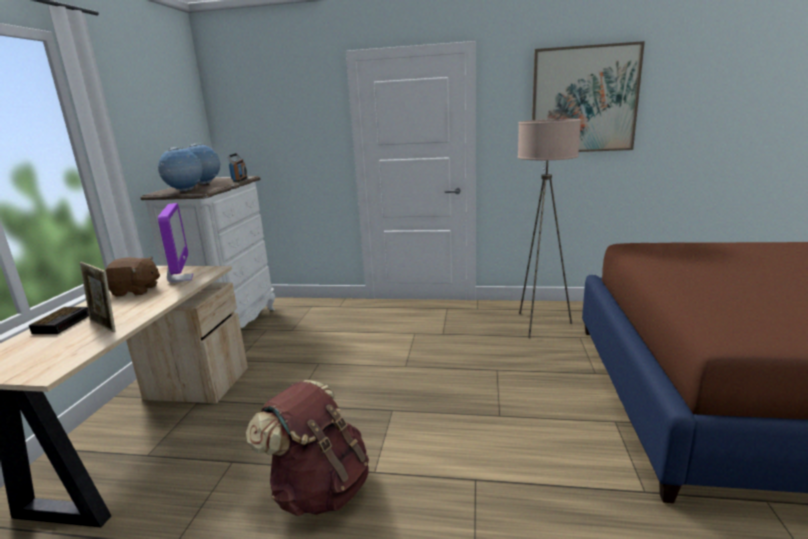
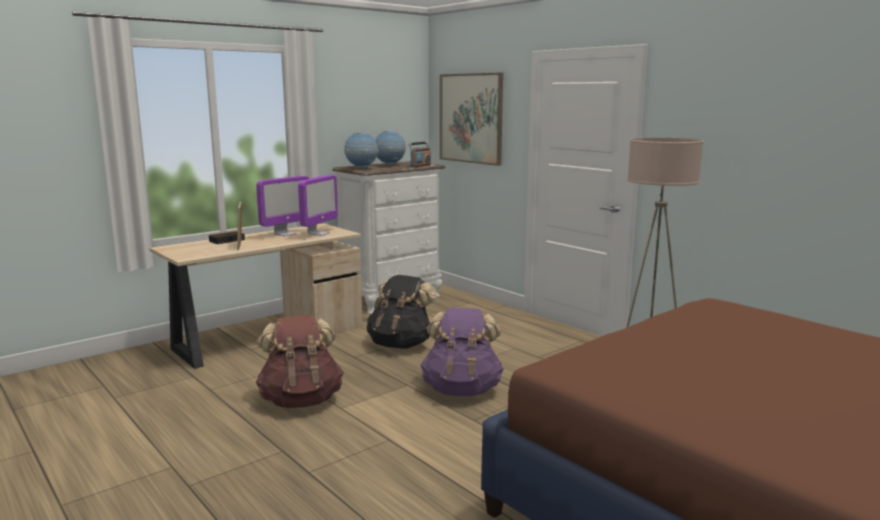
camera: 40 degrees right, 5 degrees down
brown plush toy [105,257,160,297] -> monitor [256,176,309,237]
picture [532,41,645,152] -> picture moved to [440,73,503,166]
none -> black backpack [367,275,437,349]
none -> purple backpack [421,308,504,396]

